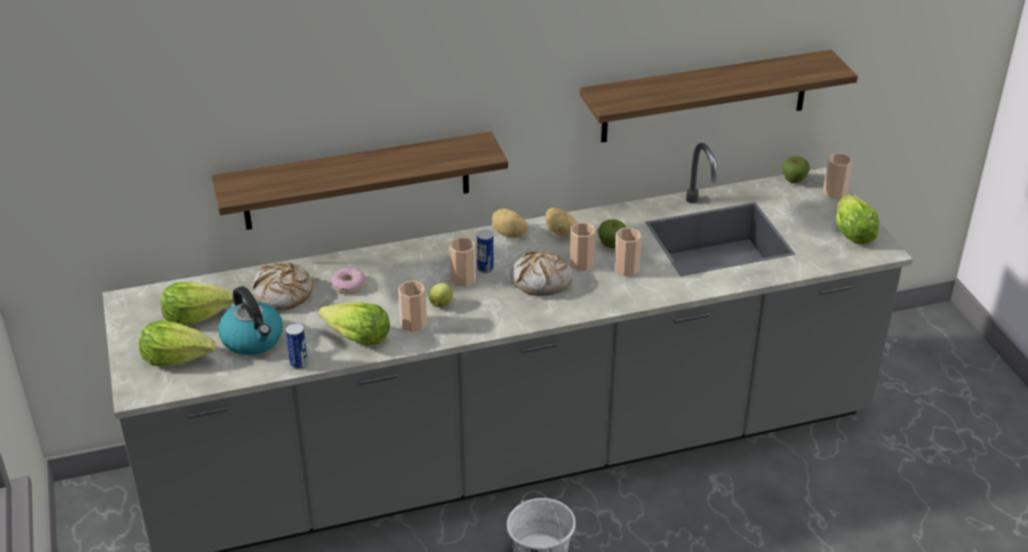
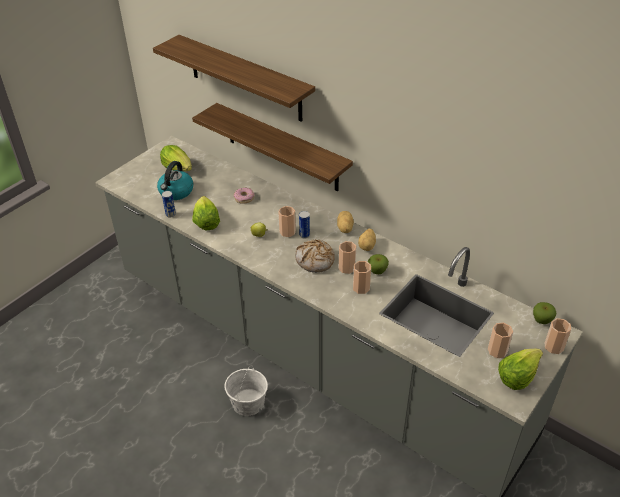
camera: 55 degrees right, 5 degrees up
lettuce [139,320,216,366] -> none
bread [252,262,313,311] -> none
cup [398,281,427,332] -> cup moved to [488,323,513,358]
shelf [580,50,858,142] -> shelf moved to [153,35,315,122]

